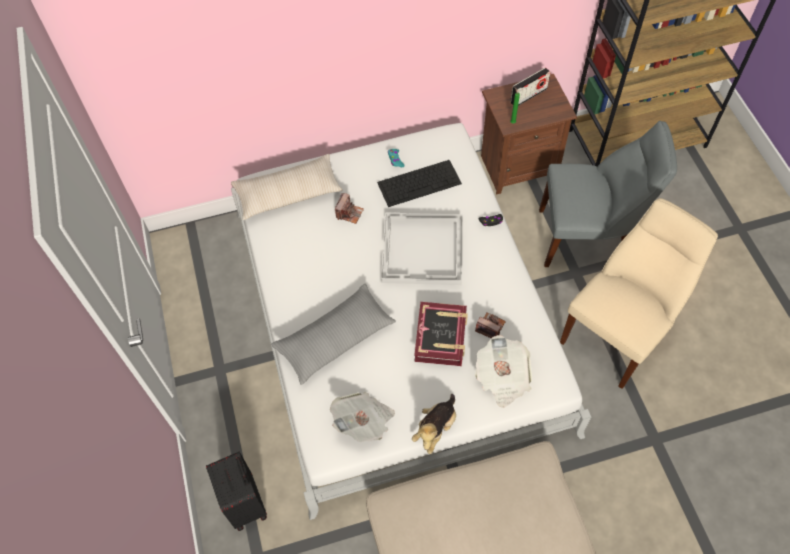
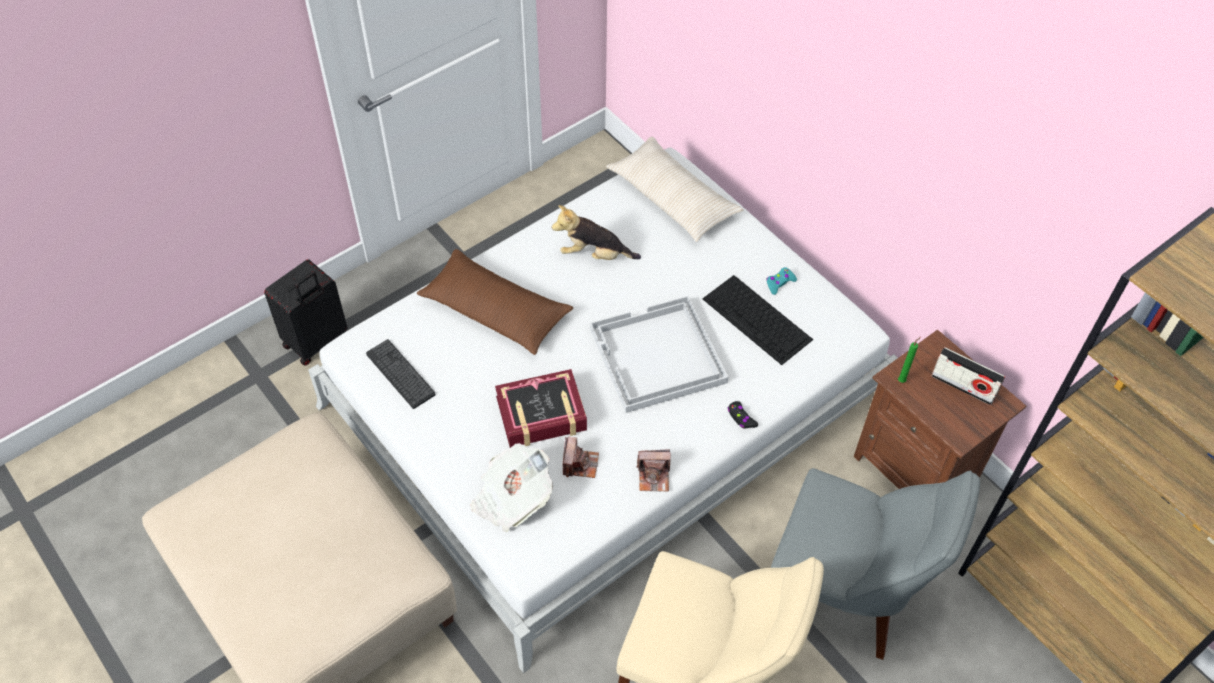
camera: 65 degrees right, 5 degrees down
grey pillow [271,284,396,385] -> brown pillow [417,249,573,355]
newspaper [330,392,395,442] -> keyboard [366,339,436,409]
camera [335,193,364,224] -> camera moved to [637,449,670,491]
plush toy [412,394,456,454] -> plush toy moved to [552,205,641,260]
grey chair [539,121,677,267] -> grey chair turned 45 degrees counterclockwise [771,468,980,660]

